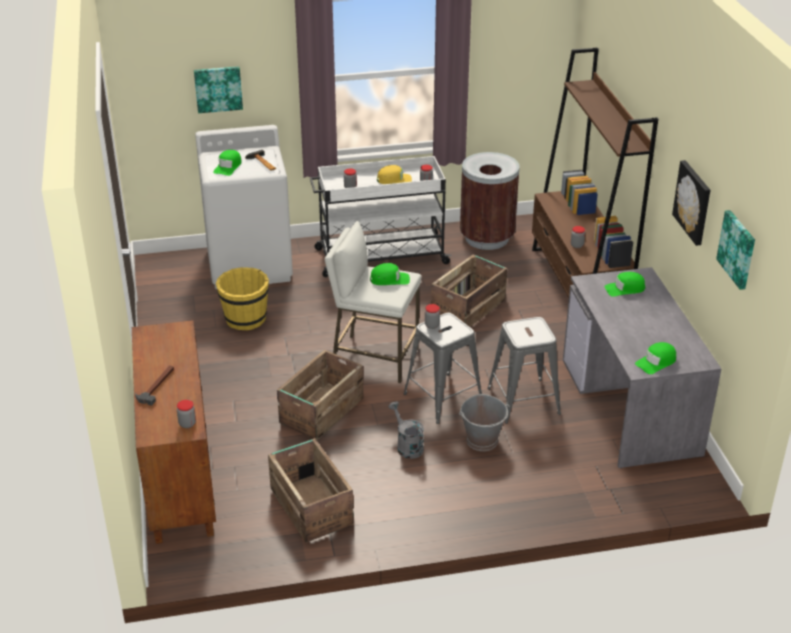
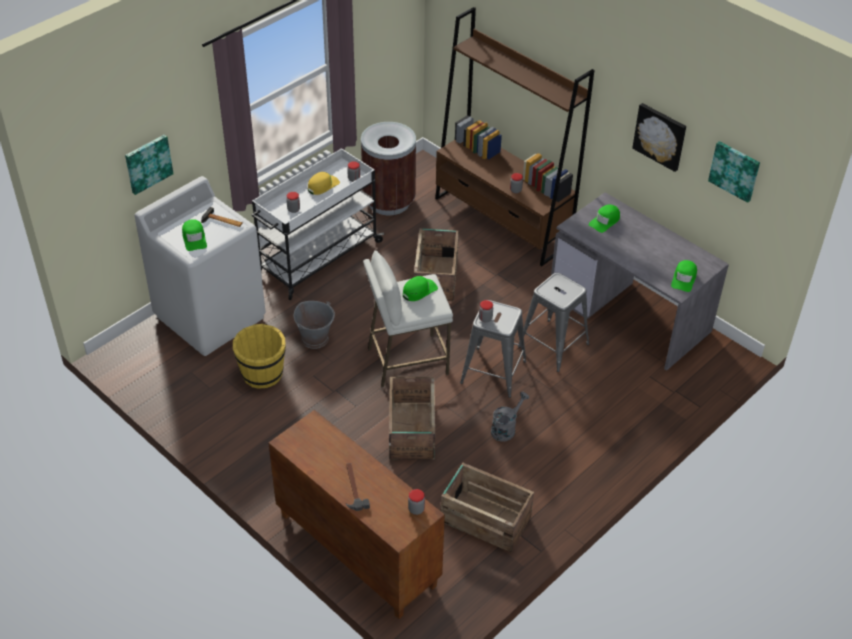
camera: 35 degrees left, 10 degrees up
grey watering can [388,402,424,459] -> grey watering can turned 105 degrees clockwise [491,392,529,442]
grey bucket [459,394,510,451] -> grey bucket moved to [293,301,335,349]

